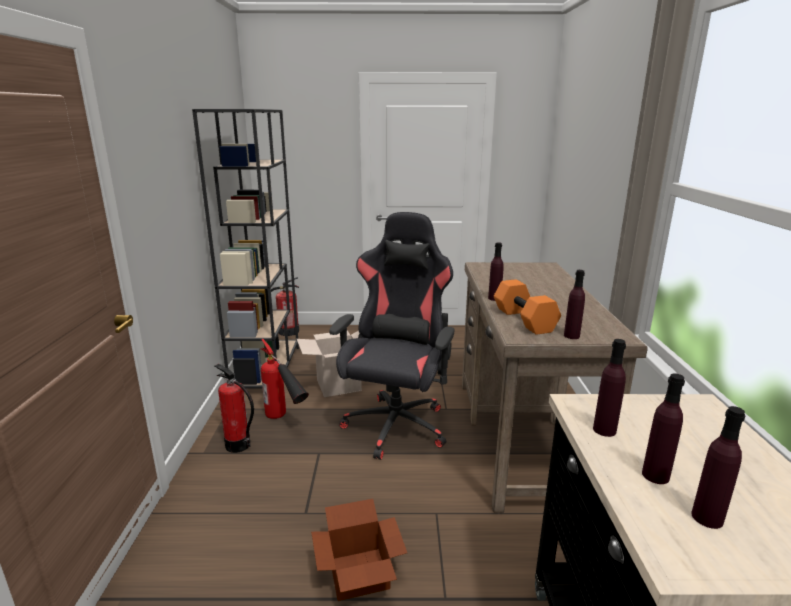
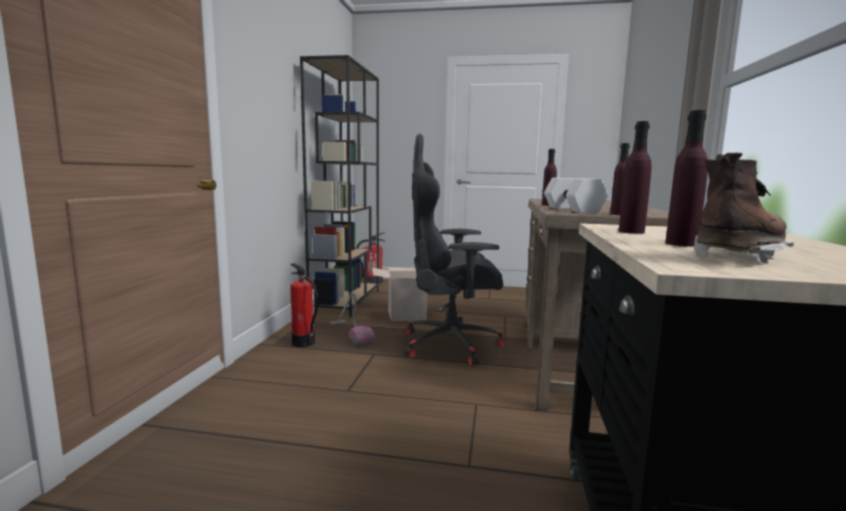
camera: 10 degrees right, 10 degrees down
fire extinguisher [261,339,309,419] -> vacuum cleaner [330,292,375,345]
cardboard box [311,499,407,601] -> none
black office chair [329,212,454,460] -> black office chair turned 120 degrees counterclockwise [404,134,506,366]
orange dumbbell [494,279,561,335] -> white dumbbell [544,178,608,213]
purple bottle [691,406,745,529] -> brown boot [694,153,794,264]

